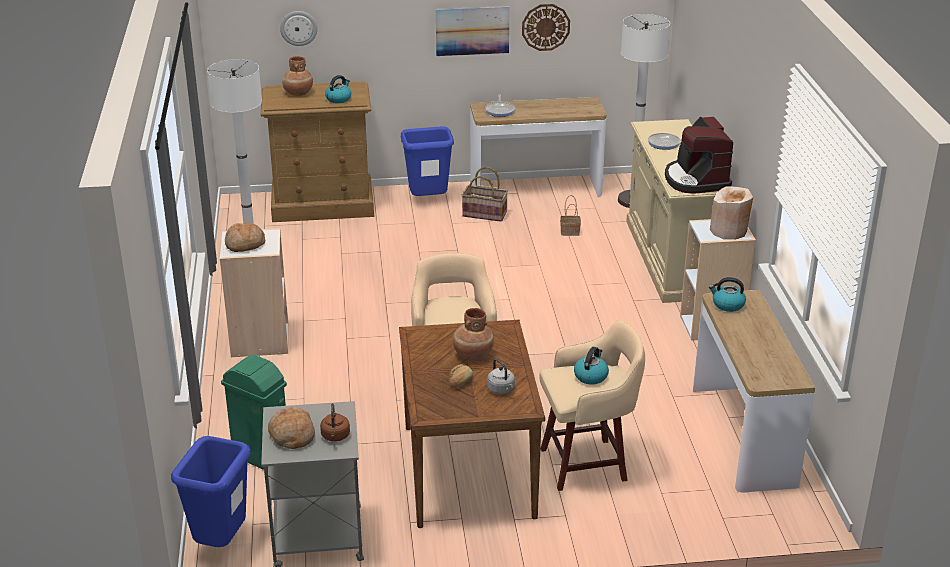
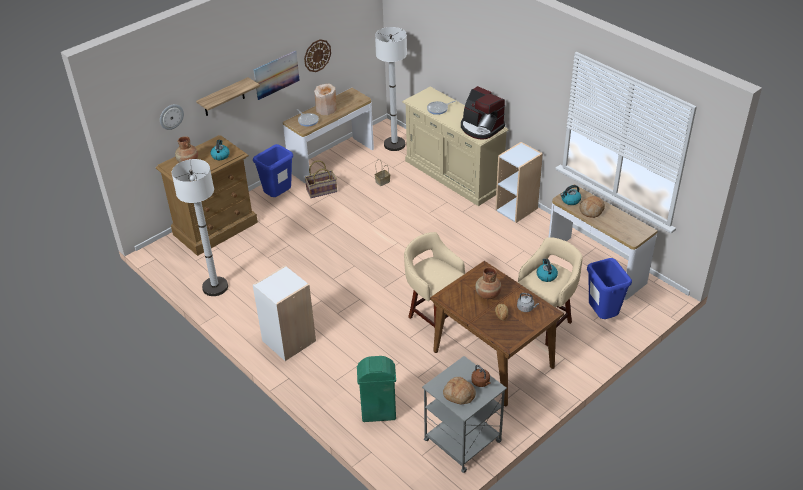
camera: 35 degrees left, 10 degrees up
blue trash can [171,436,251,547] -> blue trash can moved to [587,258,632,319]
bread [225,223,265,252] -> bread moved to [579,196,605,218]
beige vase [710,186,753,240] -> beige vase moved to [314,83,336,115]
none -> shelf [196,77,260,116]

